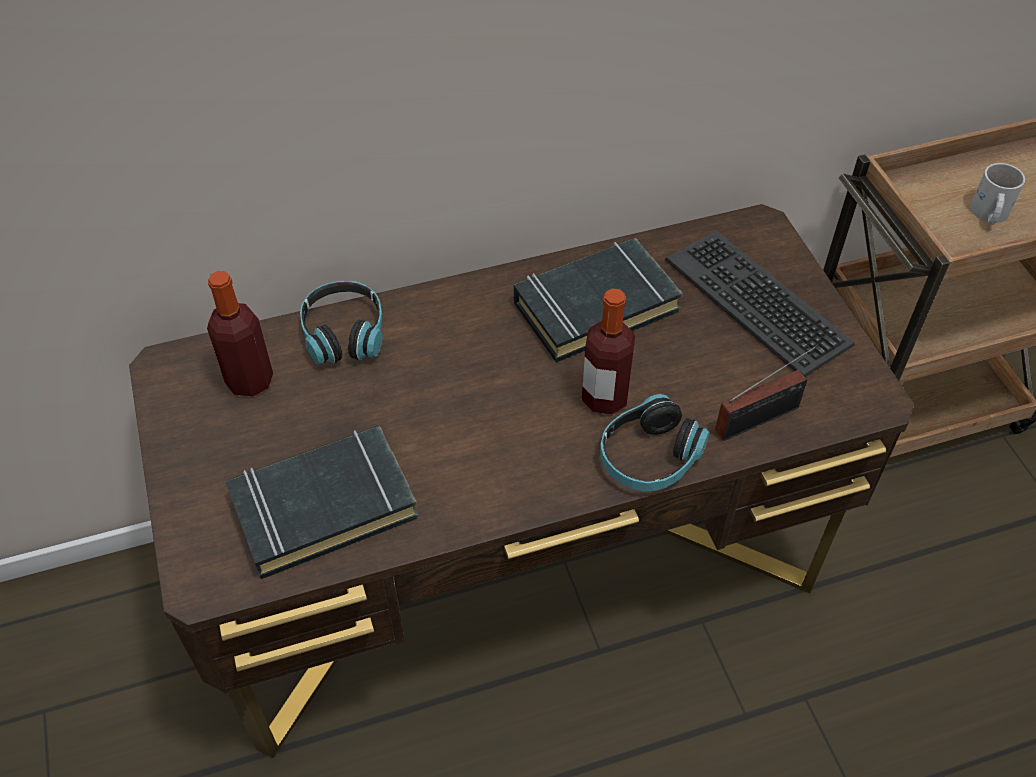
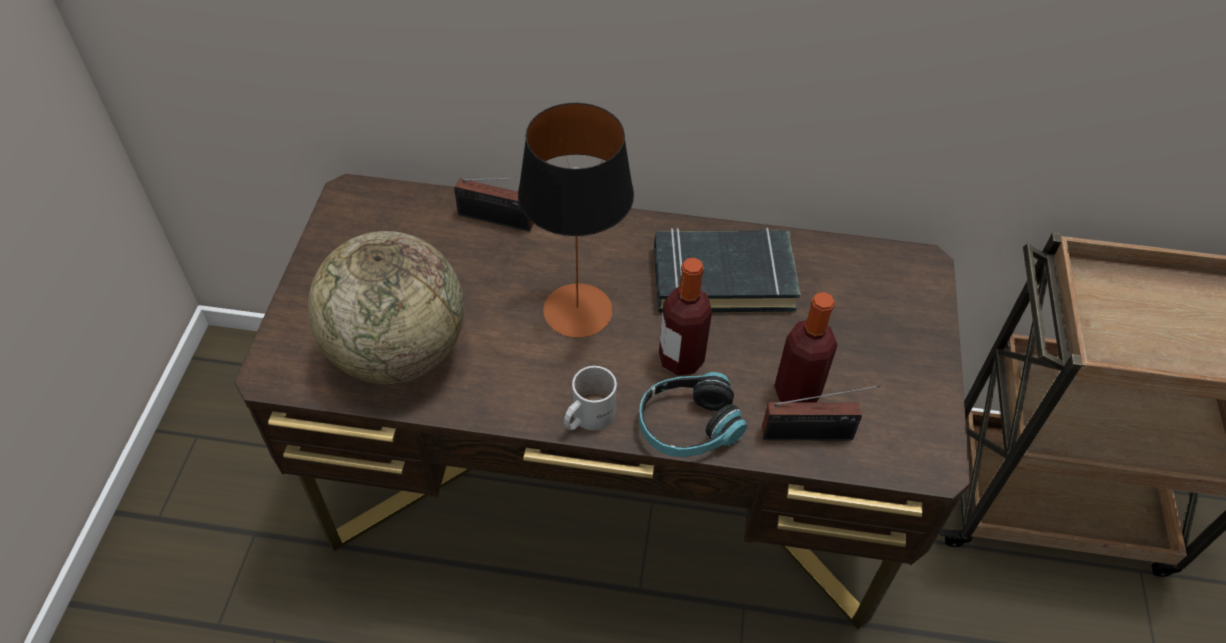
camera: 25 degrees right, 0 degrees up
bottle [207,271,273,397] -> bottle moved to [774,292,837,402]
black book [226,426,418,579] -> globe [308,231,464,384]
headphones [300,281,383,365] -> radio [454,178,534,232]
keyboard [665,231,854,377] -> none
white mug [970,163,1025,225] -> white mug moved to [564,366,617,430]
none -> table lamp [518,103,634,338]

